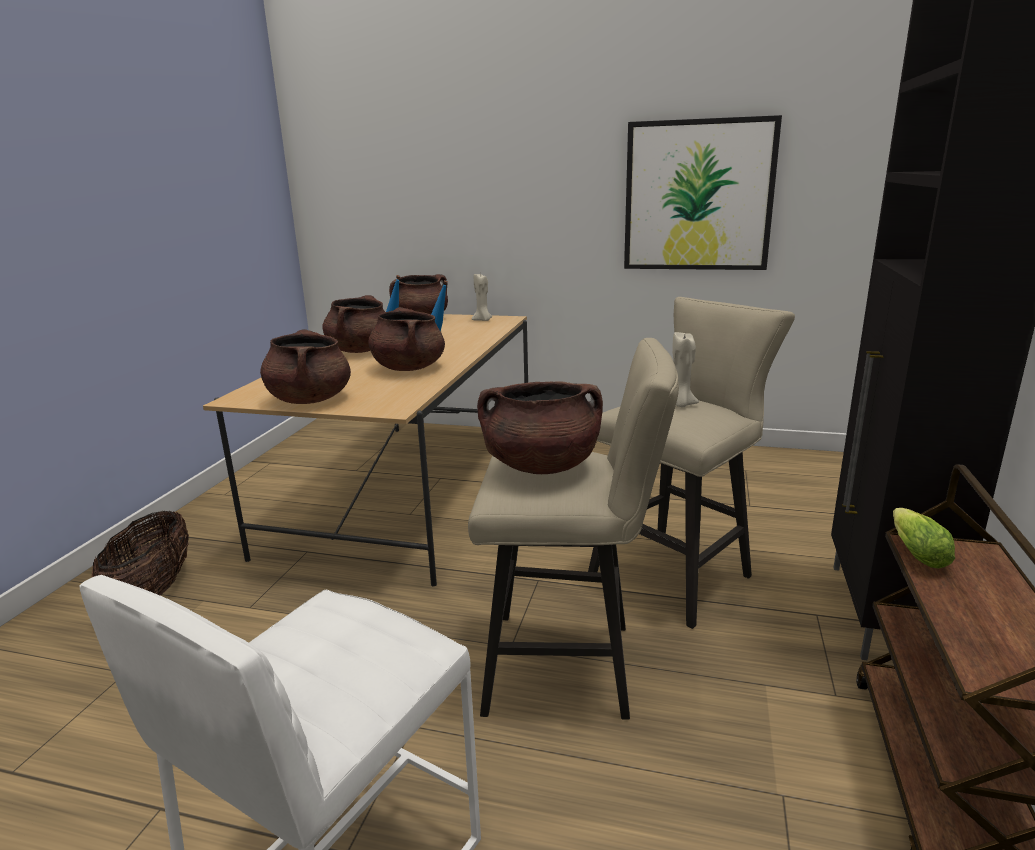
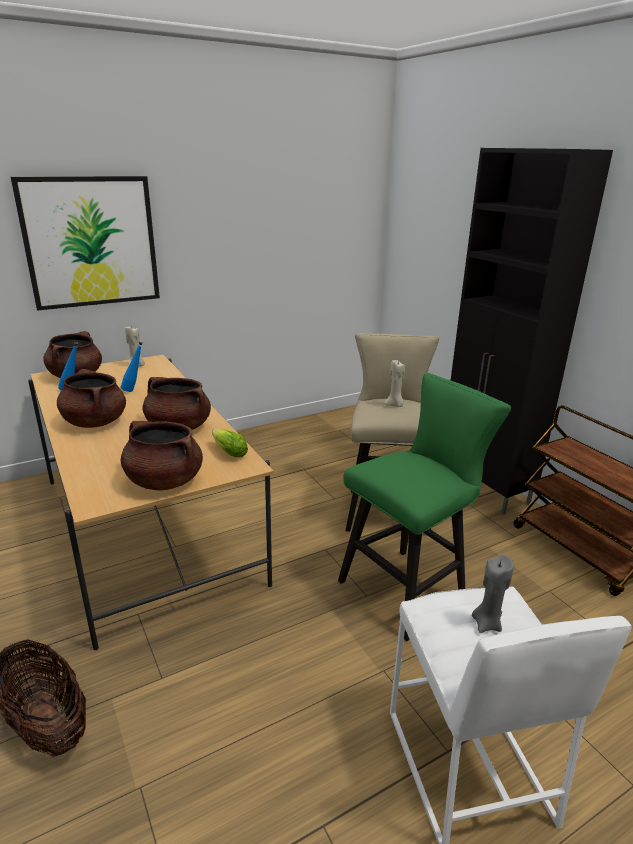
camera: 45 degrees left, 5 degrees up
beige stool [468,338,679,720] -> green stool [338,373,511,641]
brown cooking pot [477,381,603,474] -> none
picture [624,115,782,270] -> picture moved to [11,176,160,311]
lettuce [893,508,955,569] -> lettuce moved to [212,429,248,458]
none -> grey candle [472,554,514,633]

